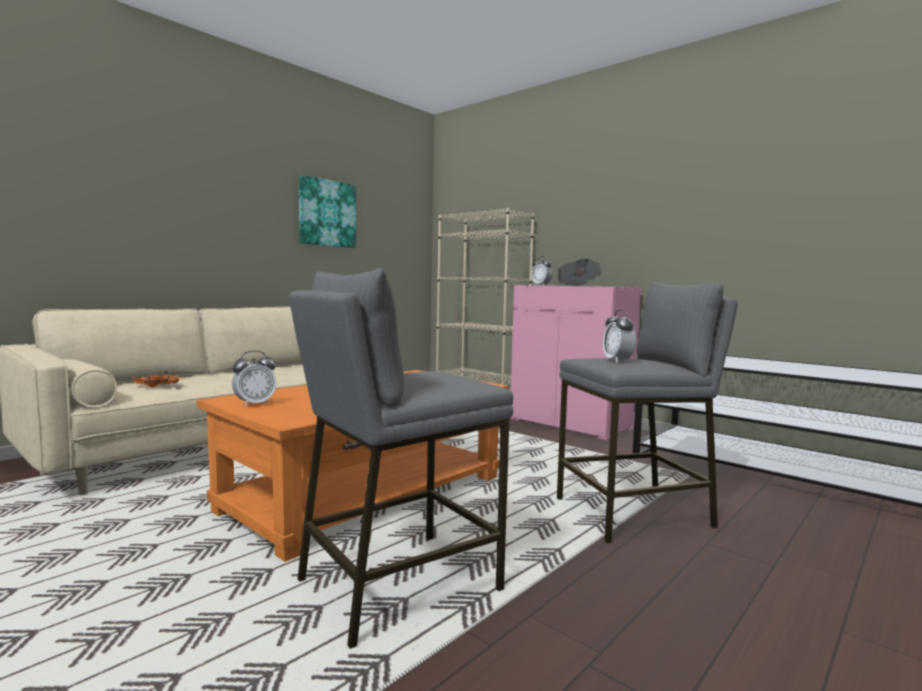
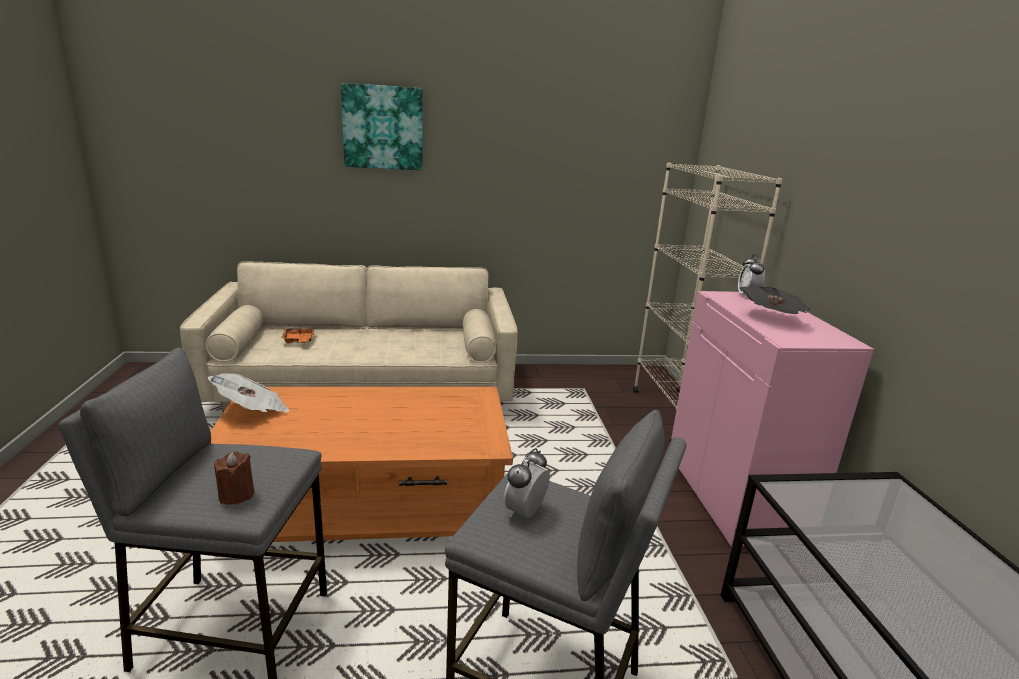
camera: 40 degrees right, 15 degrees up
alarm clock [232,351,276,407] -> newspaper [208,373,290,412]
picture [299,175,356,248] -> picture moved to [341,83,423,170]
none -> brown candle [214,452,254,504]

